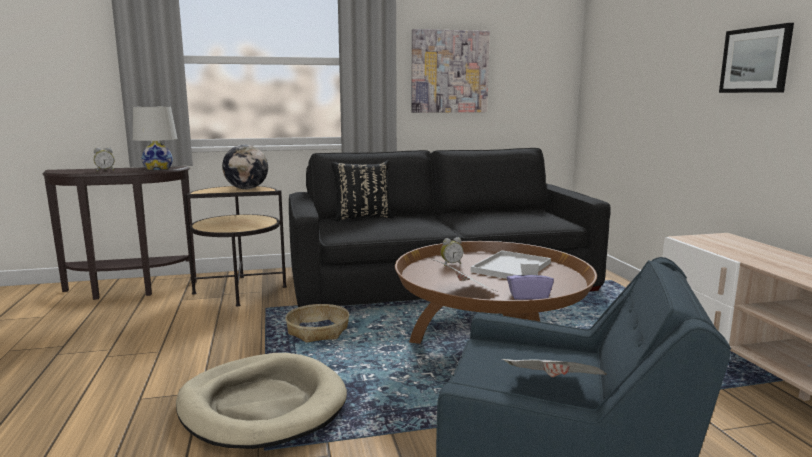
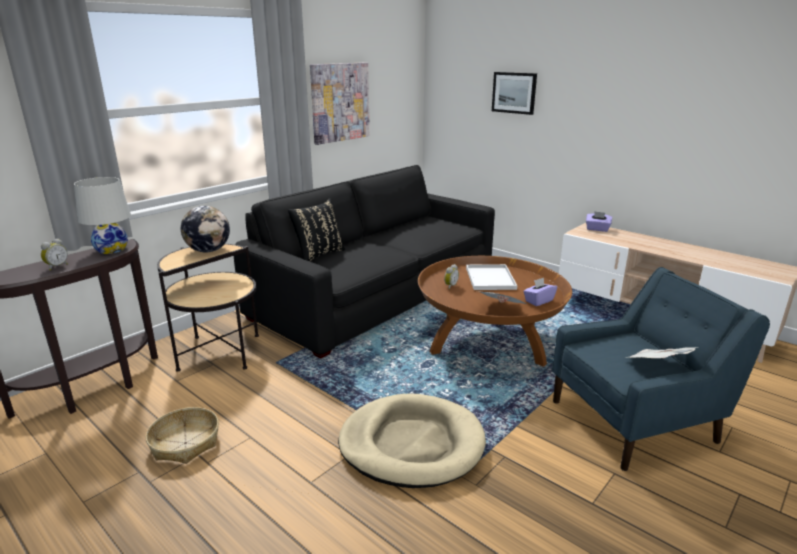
camera: 35 degrees left, 10 degrees up
basket [285,304,349,343] -> basket moved to [146,407,219,464]
picture [719,23,794,93] -> picture moved to [492,72,537,115]
none -> purple tissue box [586,211,612,232]

